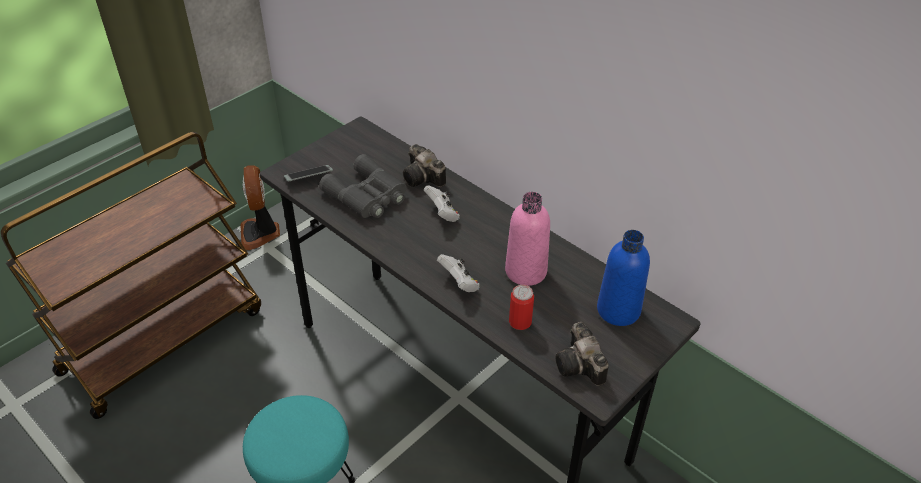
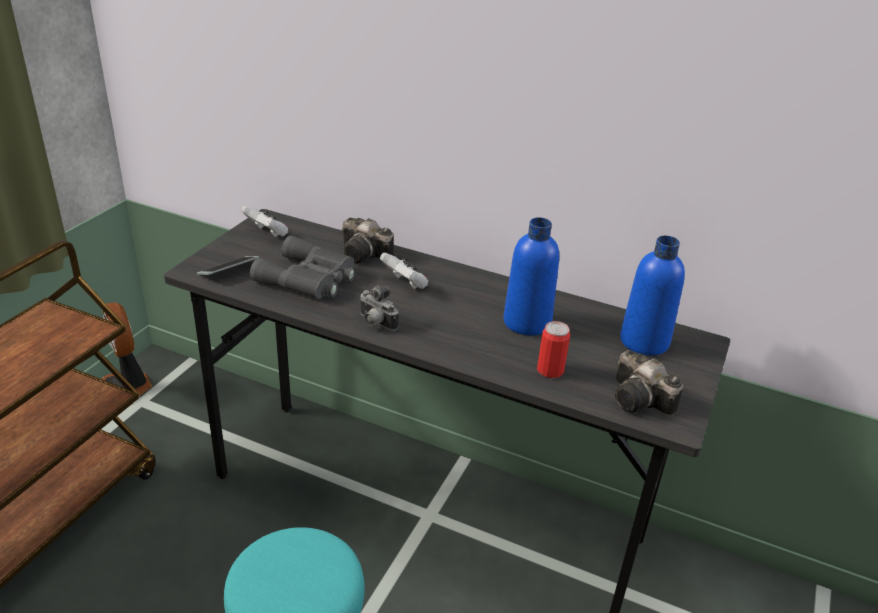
camera: 20 degrees left, 10 degrees down
white game controller [437,254,480,292] -> white game controller moved to [241,205,288,237]
pink bottle [505,192,550,286] -> blue bottle [503,217,559,336]
none -> camera [359,285,399,331]

